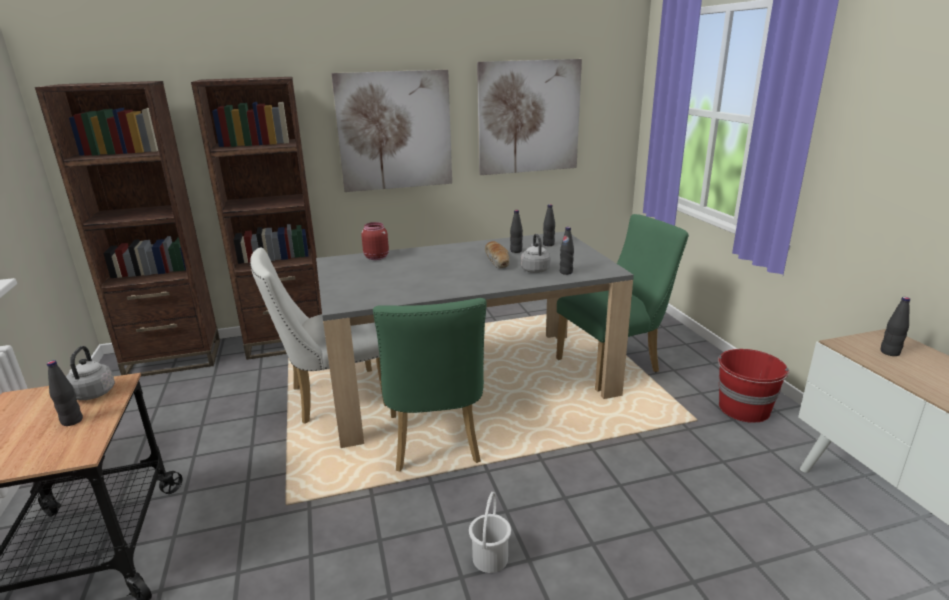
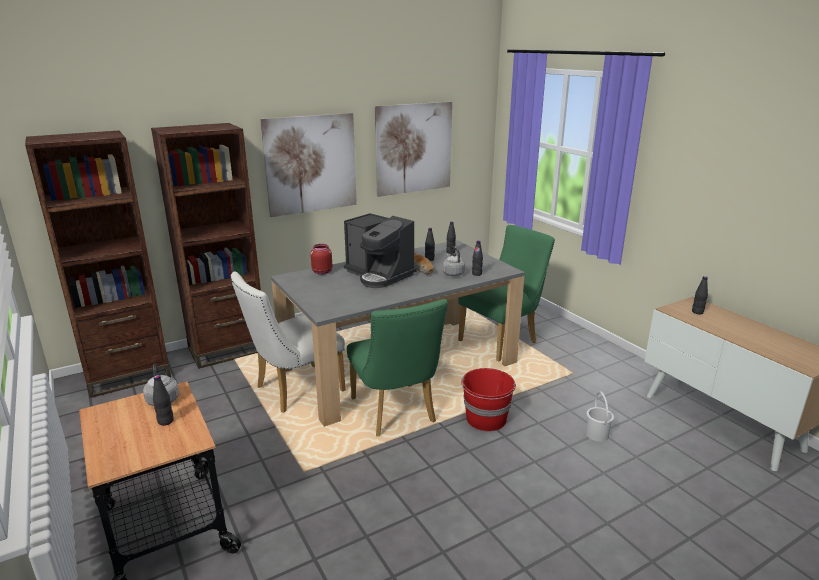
camera: 15 degrees left, 0 degrees up
white bucket [469,492,511,573] -> white bucket moved to [586,391,614,442]
red bucket [718,349,789,423] -> red bucket moved to [461,368,516,431]
none -> coffee machine [344,213,416,288]

